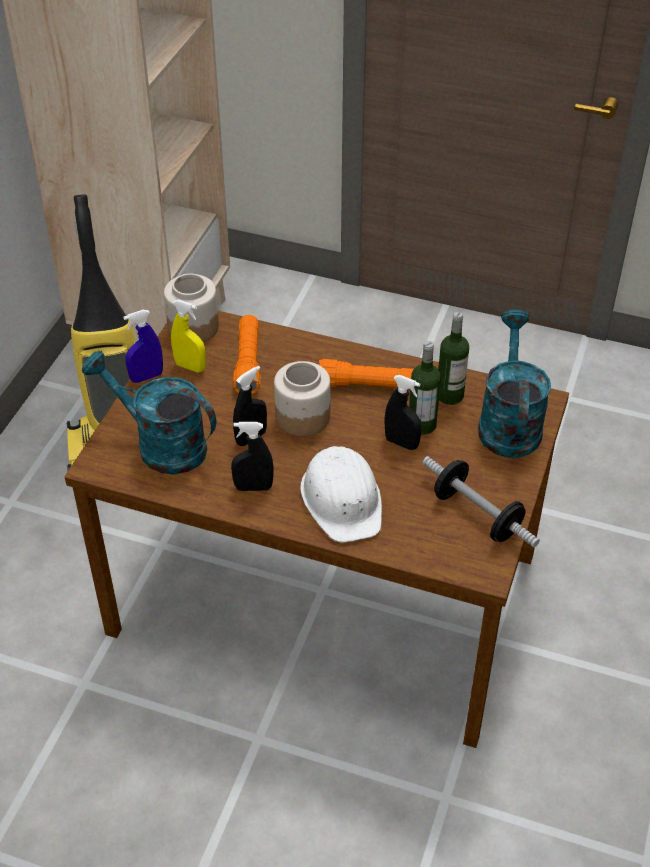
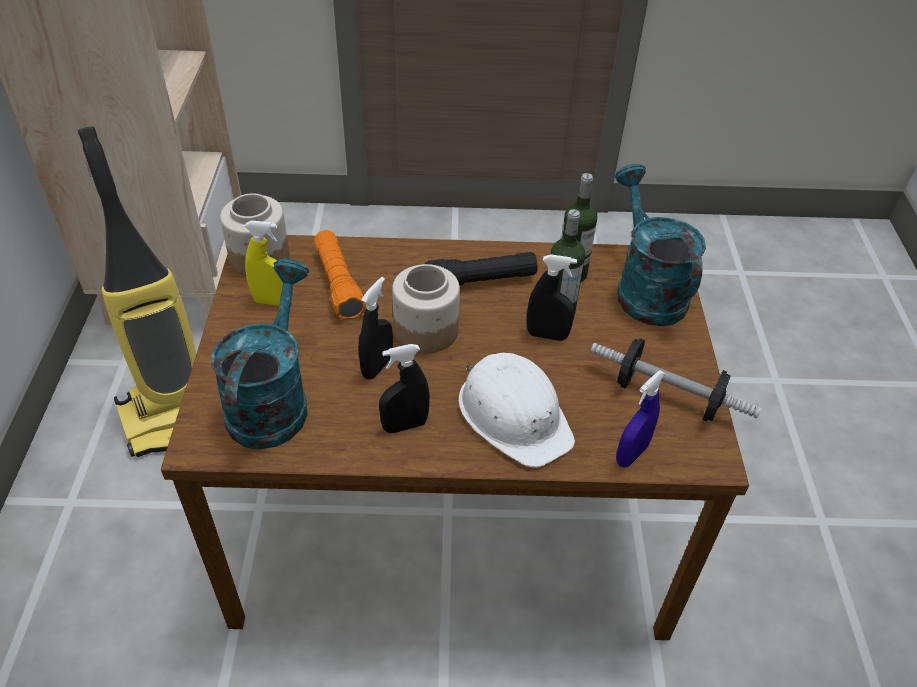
camera: 20 degrees left, 0 degrees up
turquoise watering can [82,351,216,475] -> turquoise watering can turned 90 degrees clockwise [212,259,309,449]
blue spray bottle [123,310,163,383] -> blue spray bottle moved to [616,371,665,467]
orange flashlight [319,359,414,389] -> black flashlight [425,252,538,286]

